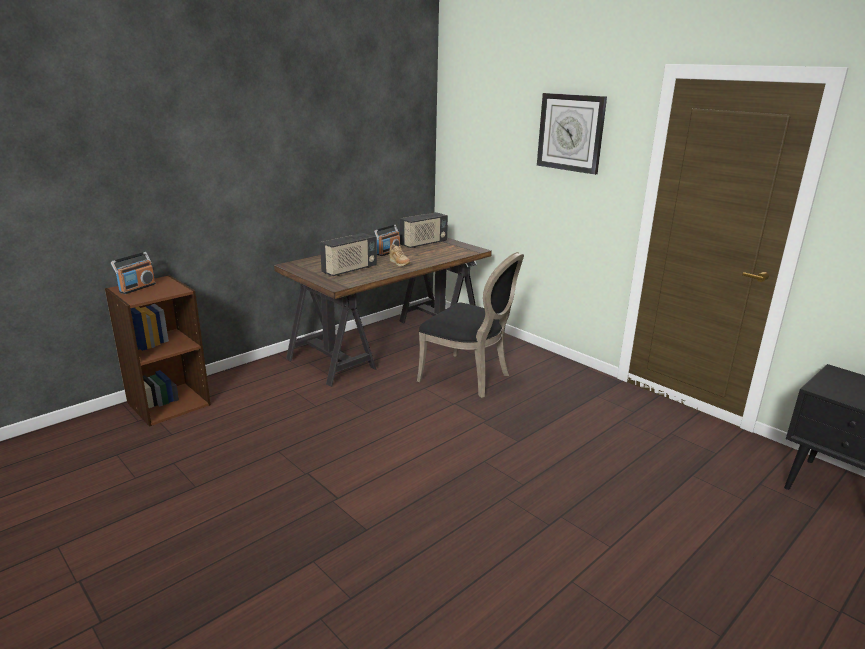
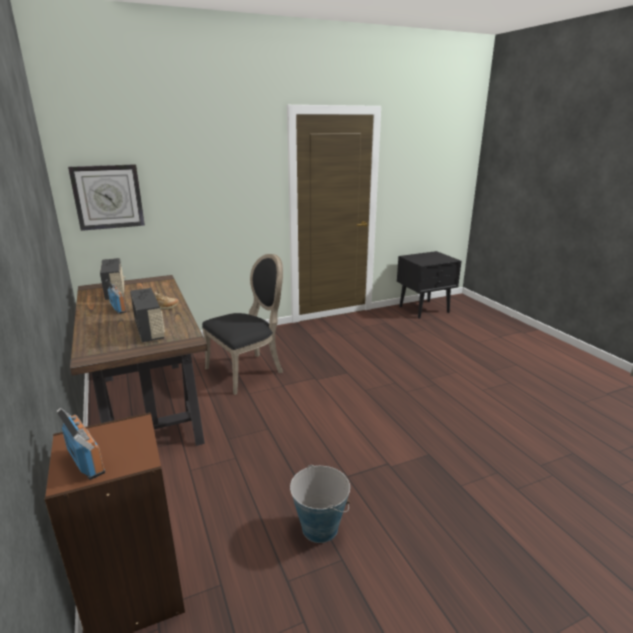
camera: 70 degrees left, 0 degrees up
wall clock [537,93,607,175] -> wall clock moved to [68,164,145,231]
none -> bucket [290,465,350,543]

